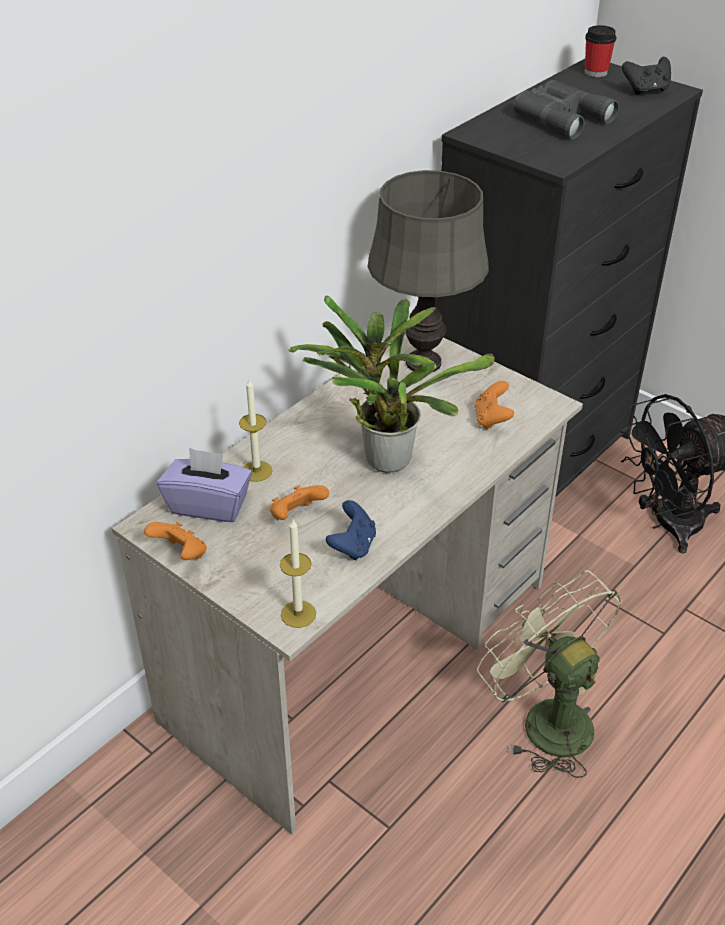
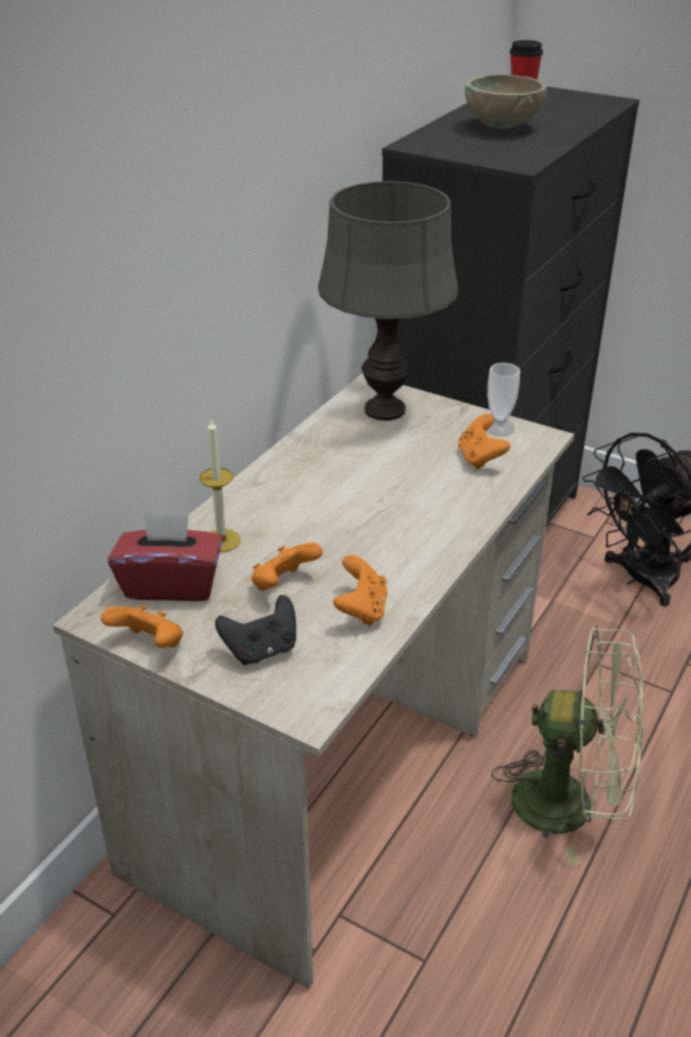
camera: 10 degrees left, 5 degrees down
purple tissue box [157,448,252,522] -> red tissue box [108,512,223,601]
candle [280,519,316,628] -> none
potted plant [288,295,495,473] -> none
blue game controller [326,500,376,561] -> orange game controller [333,555,388,626]
green fan [477,570,622,778] -> green fan turned 150 degrees clockwise [491,626,643,865]
grey binoculars [513,80,619,140] -> beige bowl [465,75,547,129]
black game controller [622,57,671,95] -> black game controller moved to [215,595,296,665]
none -> cup [486,363,520,436]

